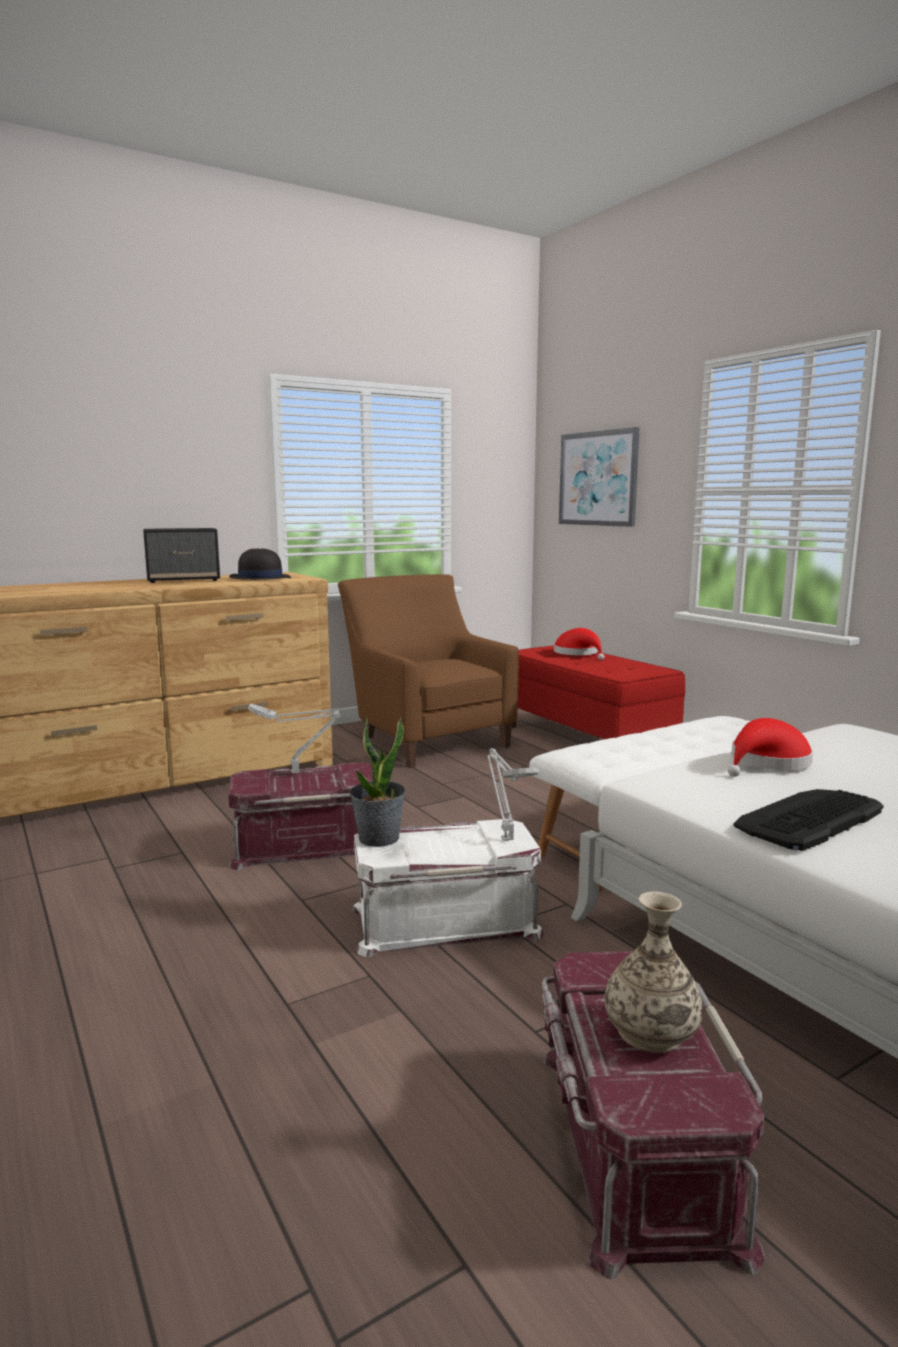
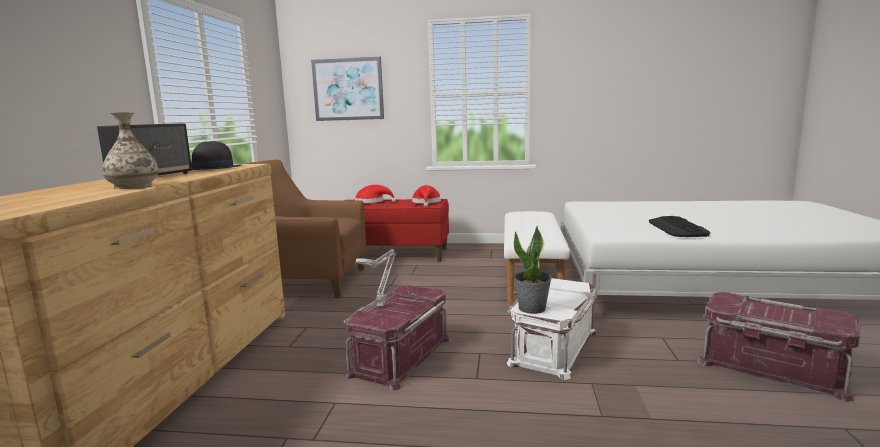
camera: 50 degrees left, 0 degrees up
grey table lamp [487,748,539,841] -> none
vase [604,891,703,1053] -> vase moved to [102,112,159,189]
red hat [728,718,813,777] -> red hat moved to [412,185,441,207]

